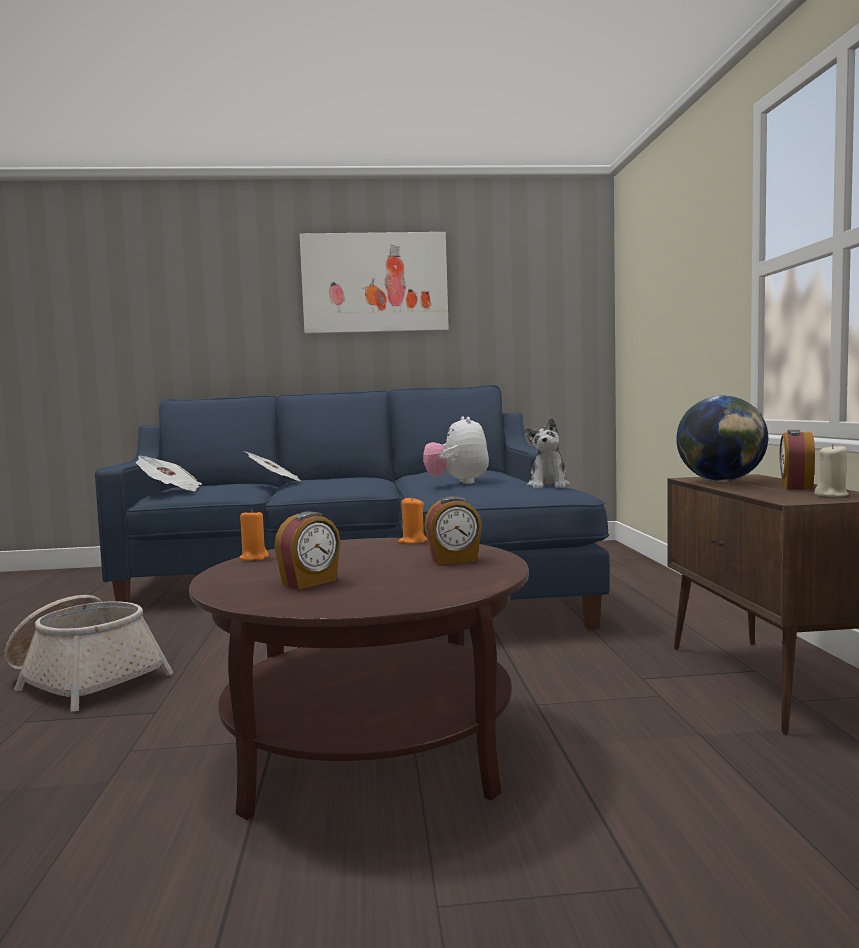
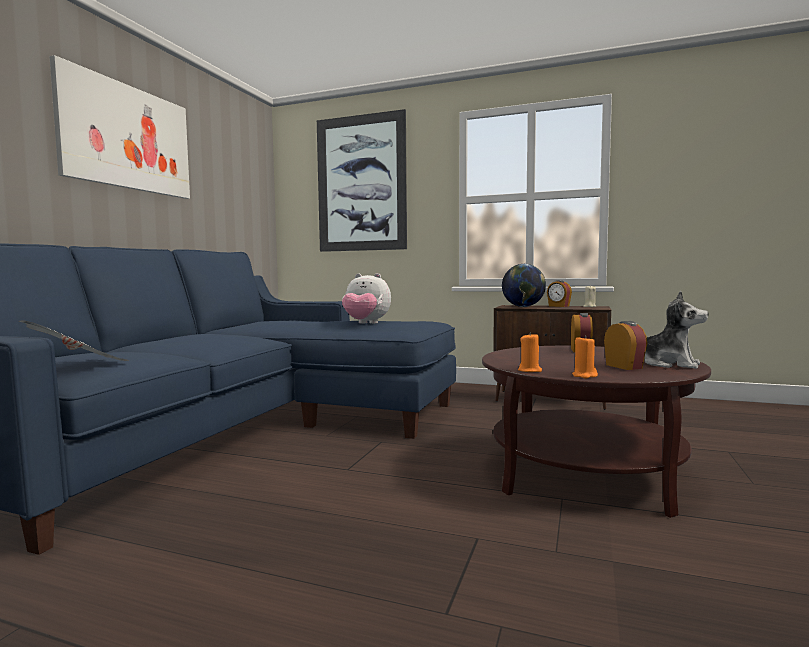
camera: 65 degrees left, 0 degrees up
basket [5,595,173,712] -> none
newspaper [244,451,302,482] -> none
orange candle [398,496,427,544] -> orange candle moved to [572,335,598,378]
plush toy [525,418,570,489] -> plush toy moved to [644,291,709,369]
none -> picture [317,109,407,252]

